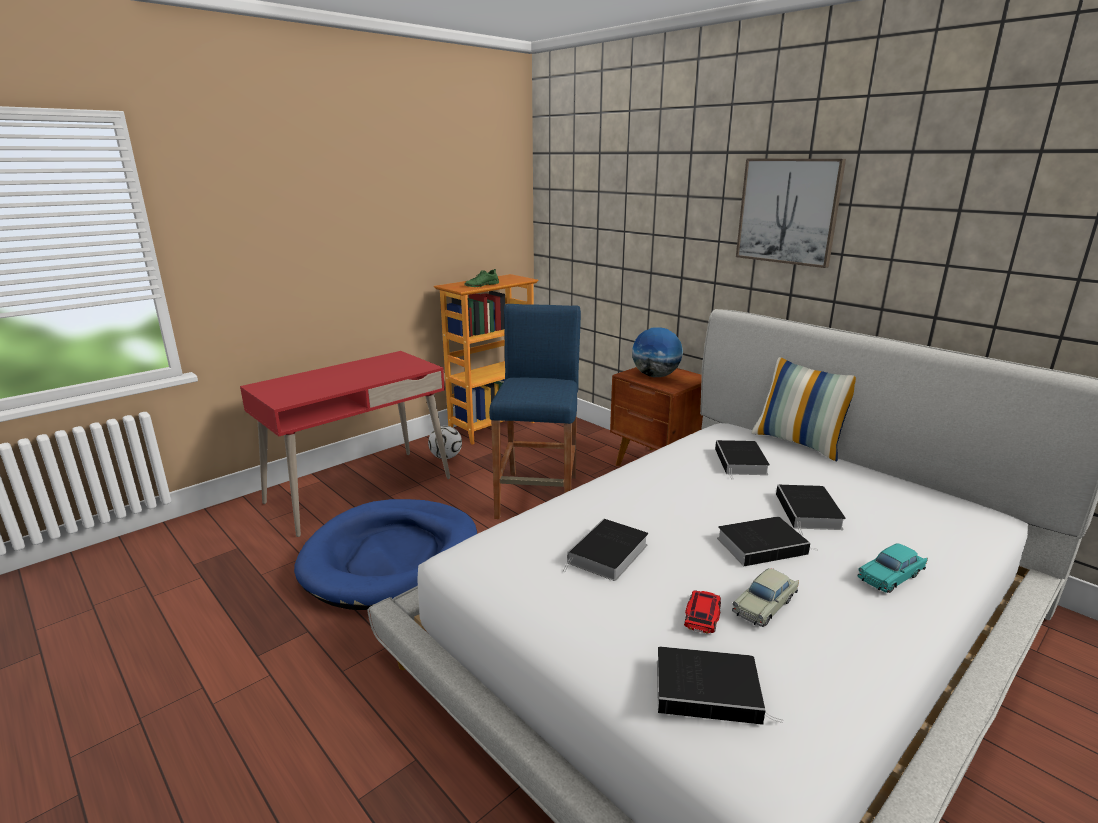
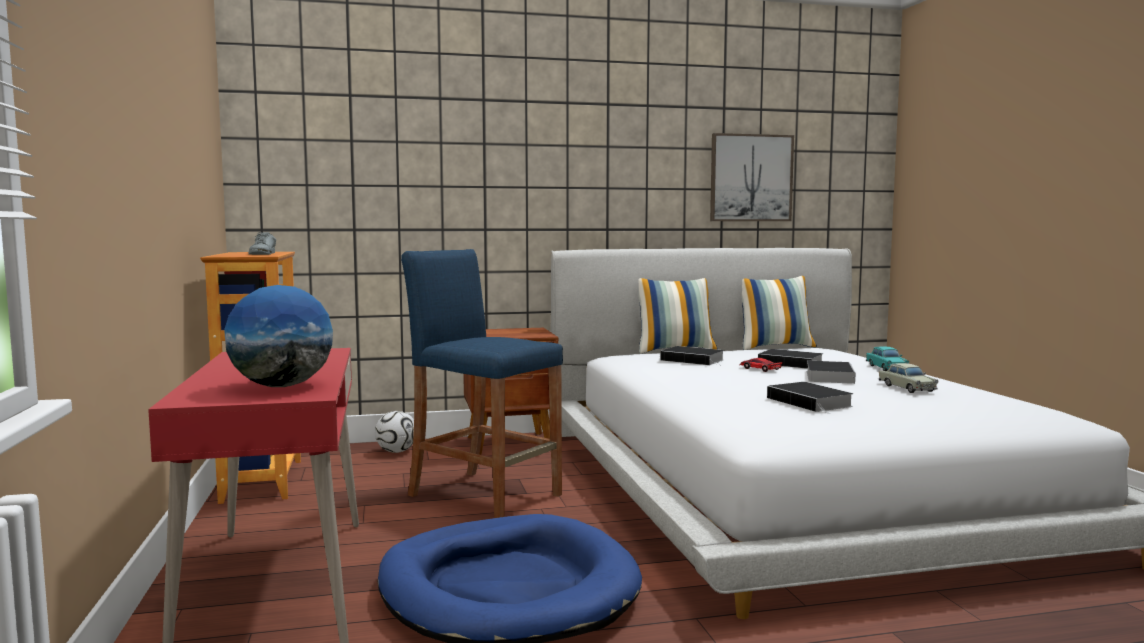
camera: 60 degrees left, 15 degrees down
football [428,426,462,459] -> football moved to [375,411,414,453]
green shoe [465,269,499,287] -> grey shoe [249,232,276,255]
globe [632,327,683,377] -> globe moved to [224,285,333,387]
book [657,647,783,725] -> none
toy car [684,590,721,634] -> toy car moved to [740,358,782,372]
picture [736,158,846,268] -> picture moved to [710,133,794,221]
none -> pillow [742,276,817,350]

